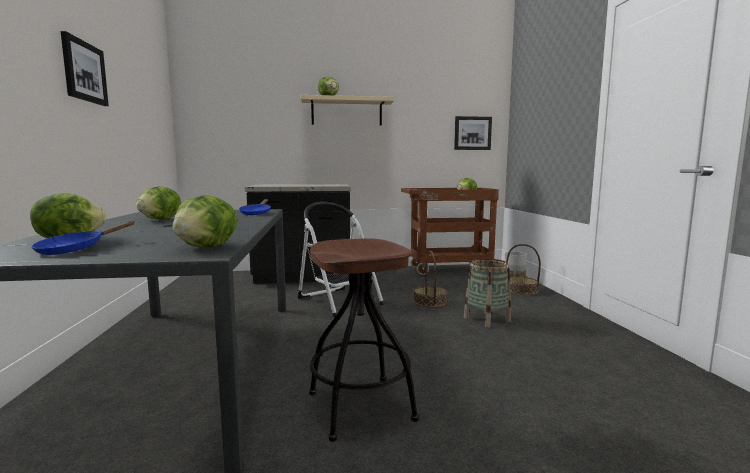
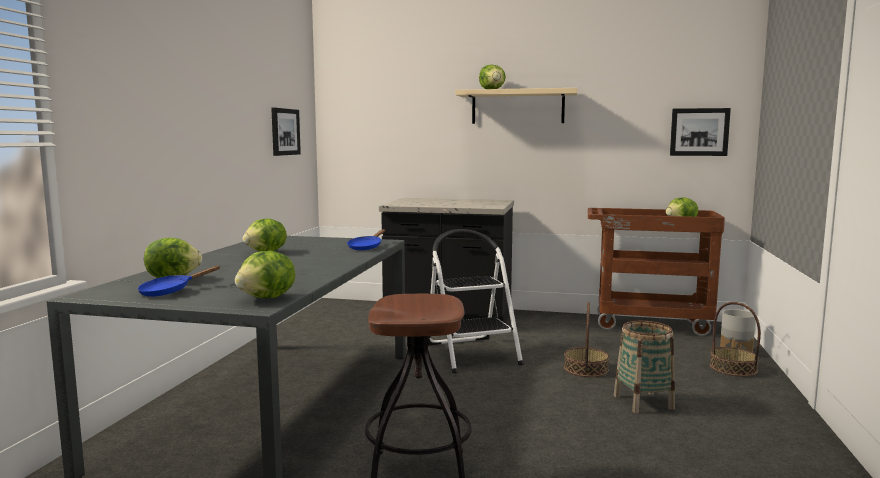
camera: 20 degrees right, 0 degrees up
picture [61,31,109,106] -> picture moved to [271,108,301,156]

